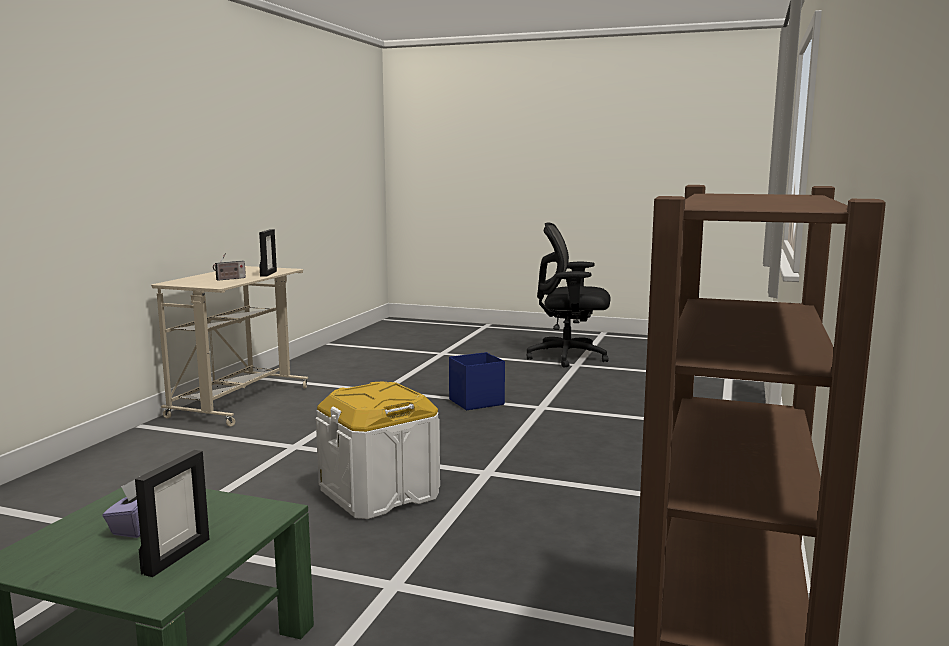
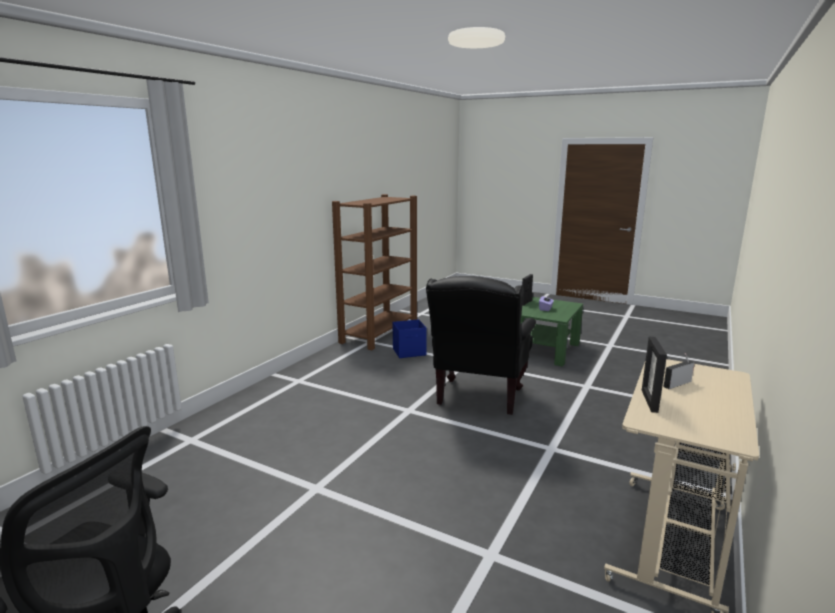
camera: 170 degrees left, 5 degrees up
white storage box [316,381,440,519] -> black armchair [426,276,536,415]
blue storage box [449,352,505,410] -> blue storage box moved to [393,319,427,358]

